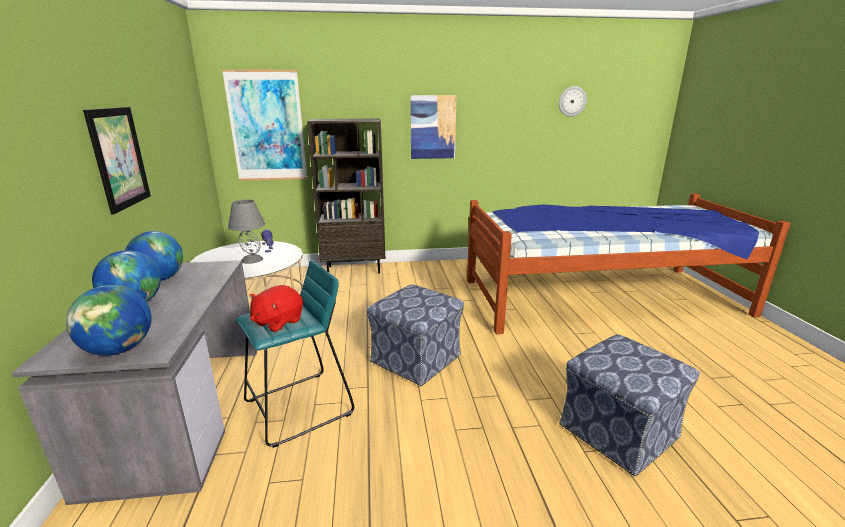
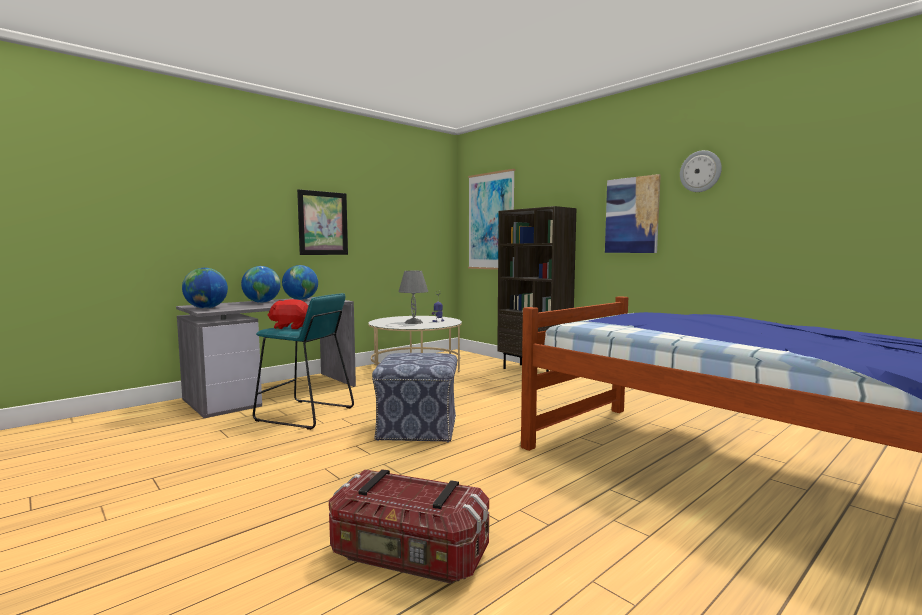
camera: 55 degrees right, 15 degrees down
wall clock [559,86,587,117] -> wall clock moved to [680,150,722,192]
ottoman [559,334,700,476] -> storage box [329,469,489,584]

